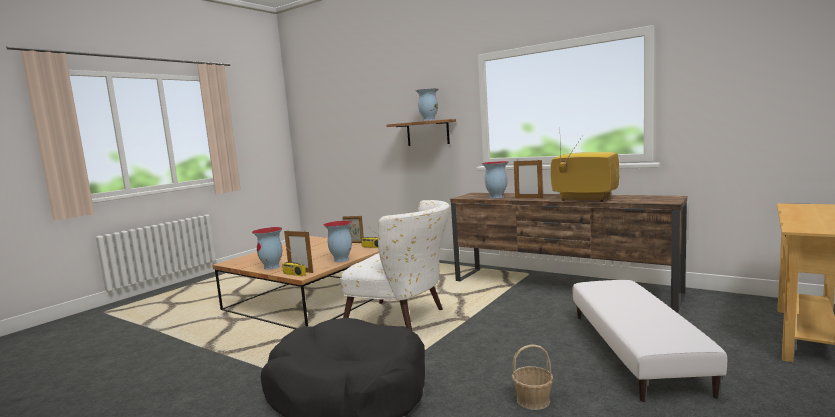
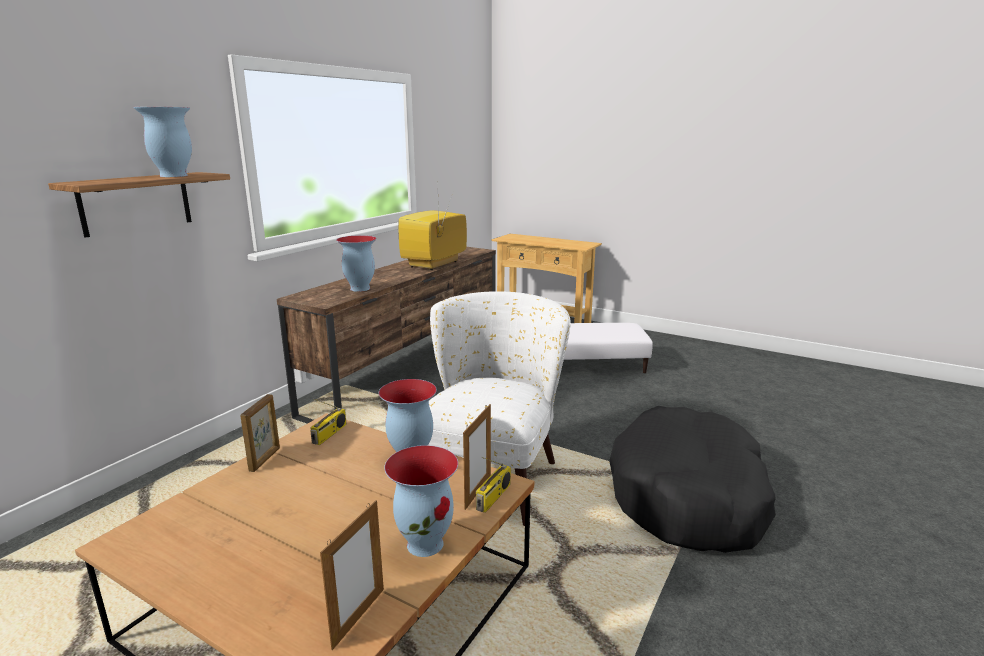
camera: 95 degrees left, 10 degrees up
basket [512,344,554,410] -> none
picture frame [514,160,543,199] -> picture frame moved to [320,500,384,650]

